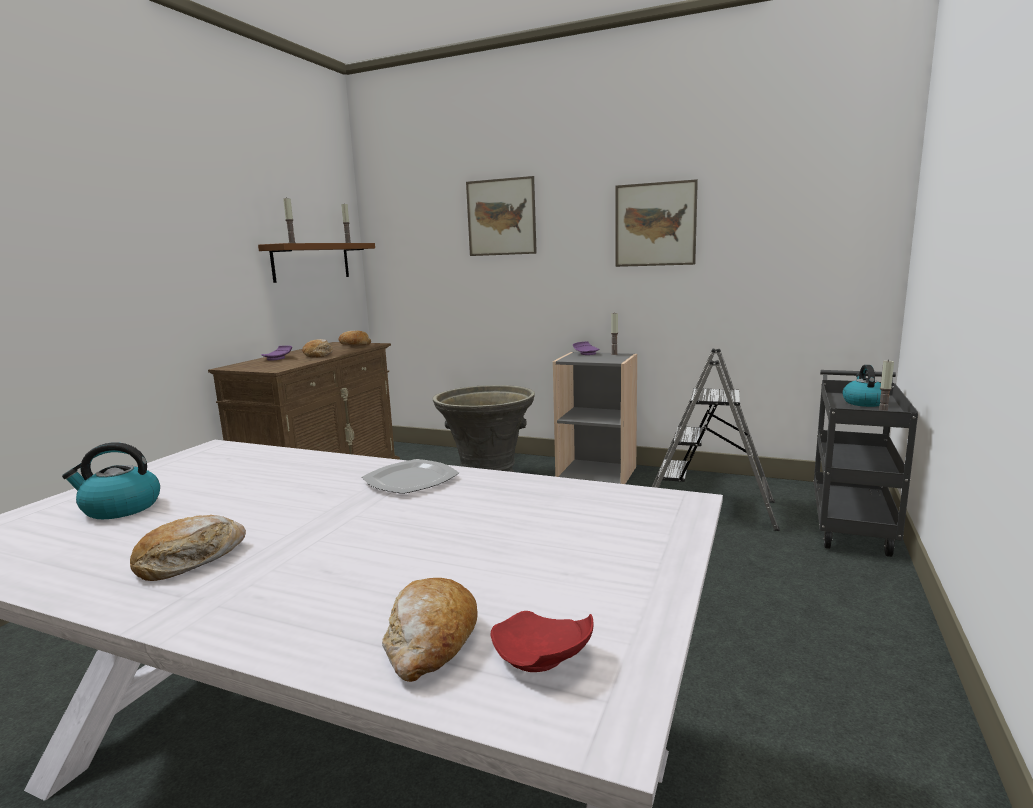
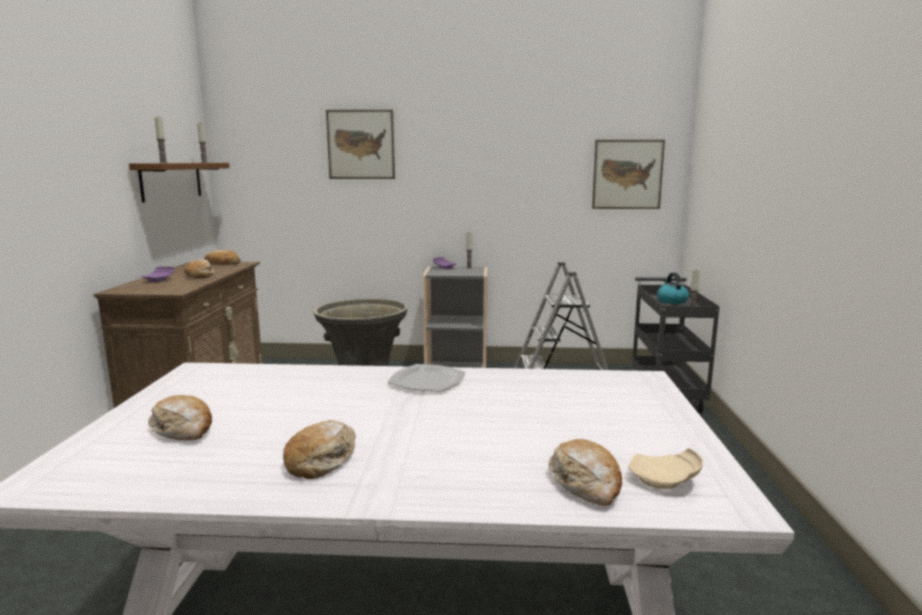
camera: 20 degrees left, 0 degrees up
kettle [62,442,160,519] -> bread [148,395,212,441]
red plate [491,611,594,672] -> beige plate [628,448,703,489]
picture [616,179,698,267] -> picture moved to [592,140,665,209]

